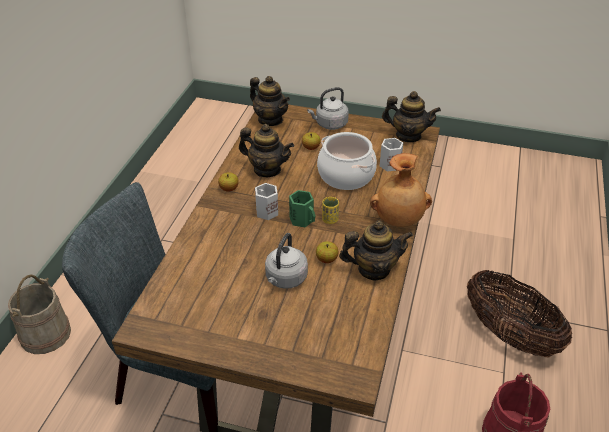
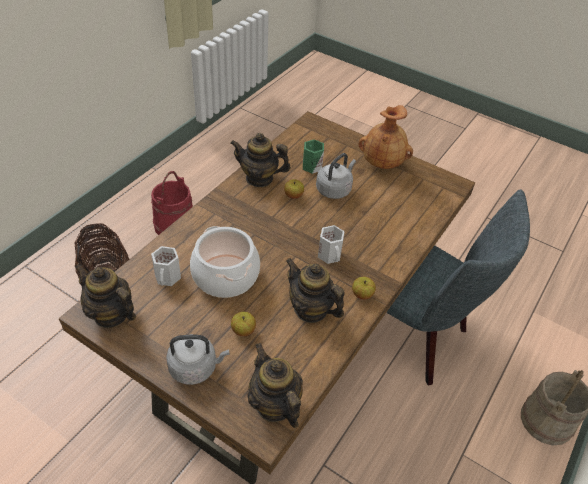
camera: 165 degrees left, 5 degrees up
green mug [289,190,315,227] -> green mug moved to [303,139,324,174]
yellow cup [322,197,339,224] -> none
brown vase [370,153,432,227] -> brown vase moved to [358,105,413,169]

